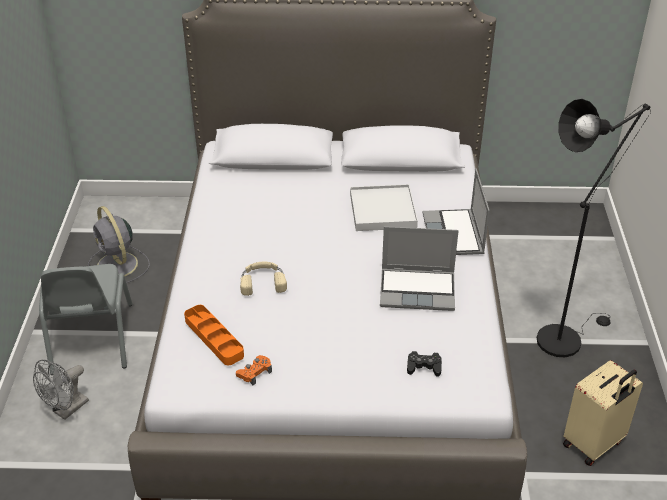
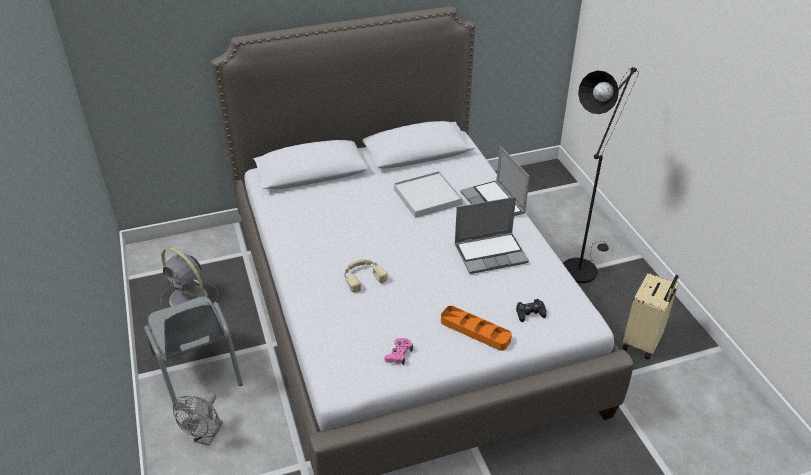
camera: 20 degrees left, 0 degrees up
orange tray [184,305,244,365] -> orange tray moved to [441,306,512,351]
orange game controller [236,355,272,386] -> pink game controller [384,338,413,365]

